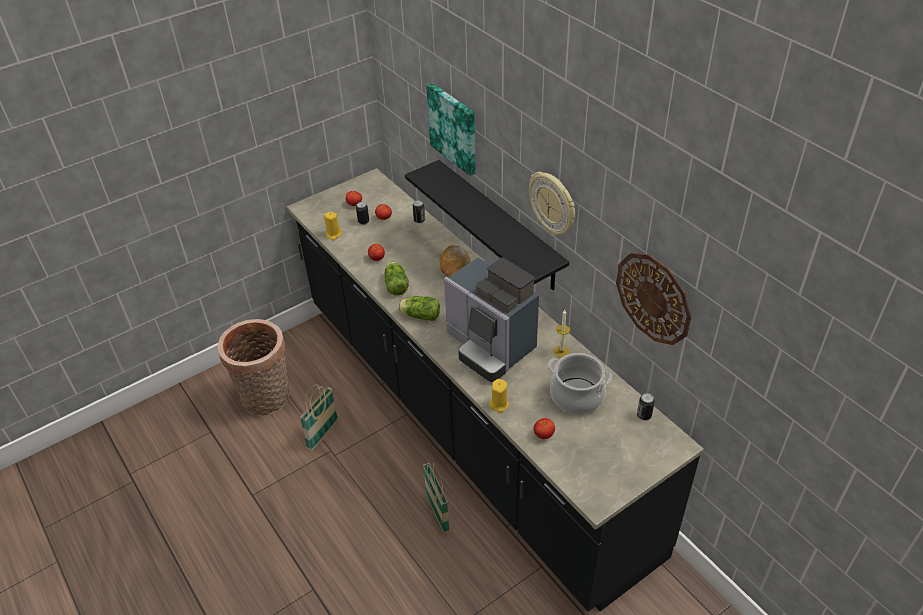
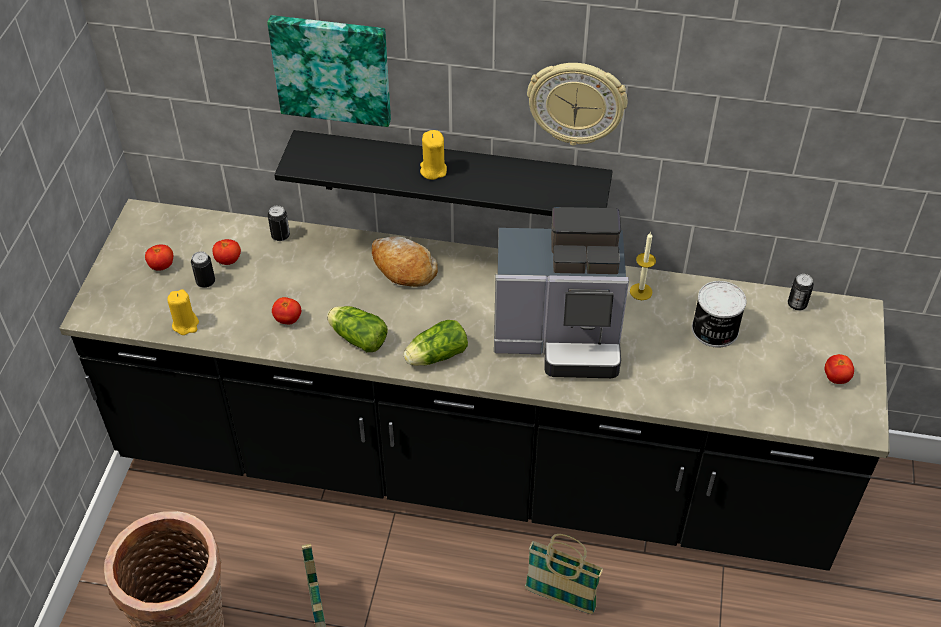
camera: 45 degrees left, 5 degrees up
yellow candle [489,379,509,412] -> yellow candle moved to [420,130,447,180]
tomato [533,418,555,439] -> tomato moved to [825,354,854,384]
cooking pot [548,353,612,414] -> can [692,281,747,348]
wall clock [616,253,691,345] -> none

